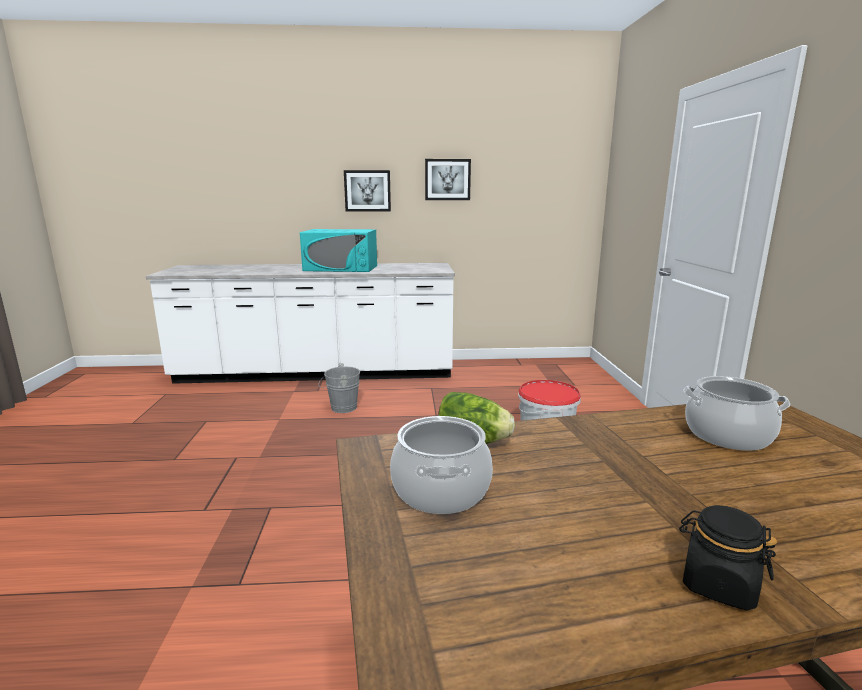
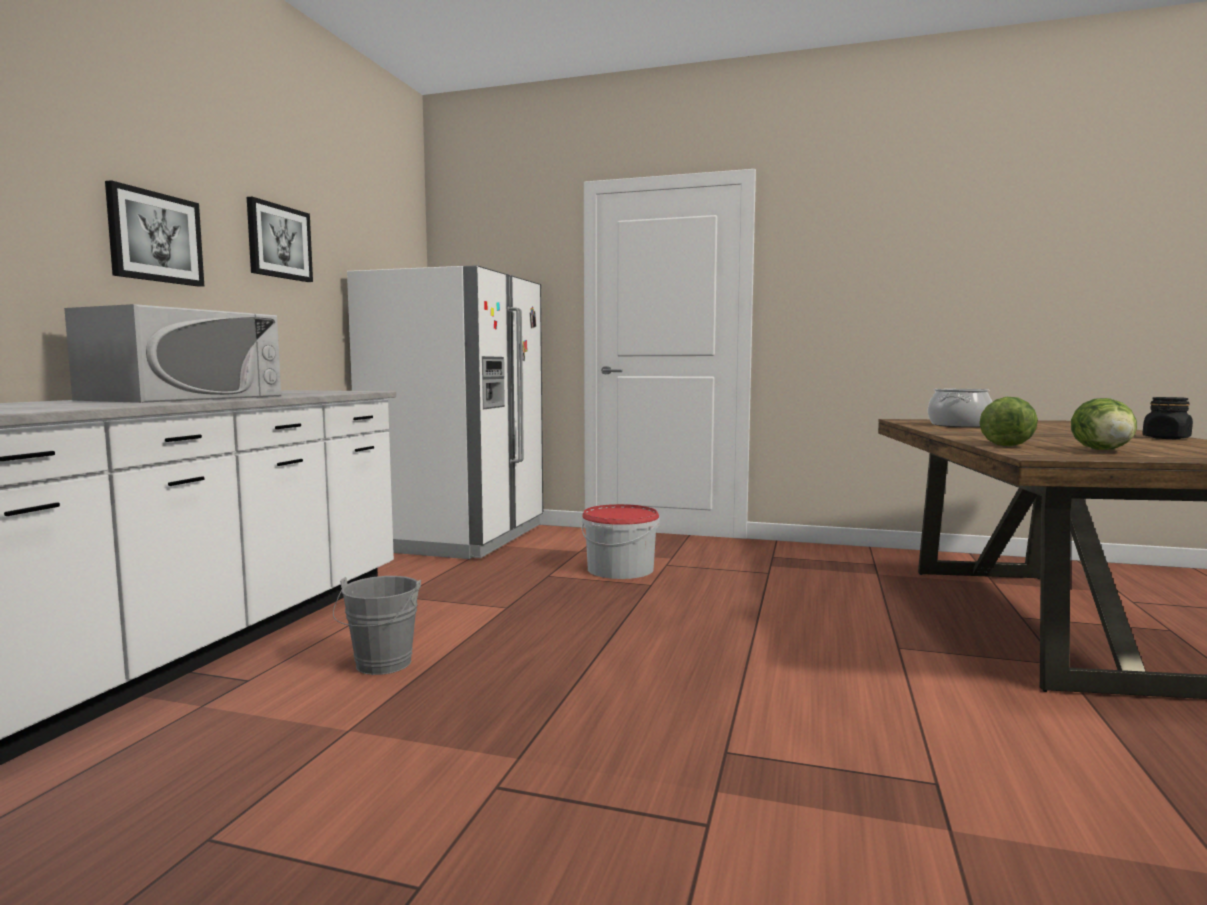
camera: 70 degrees left, 10 degrees down
turquoise microwave [300,229,377,272] -> white microwave [64,304,281,403]
cooking pot [390,416,493,514] -> lettuce [1071,398,1137,450]
none -> white fridge [347,265,543,559]

